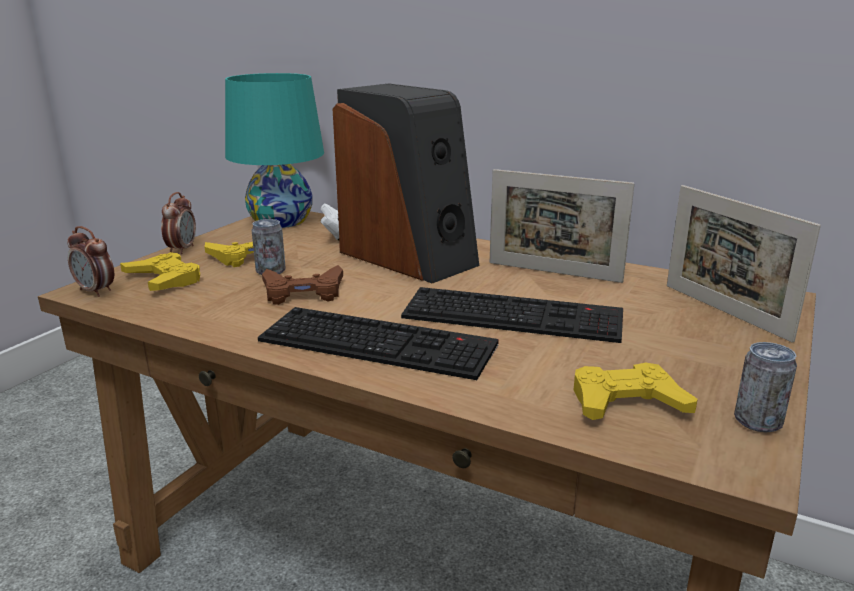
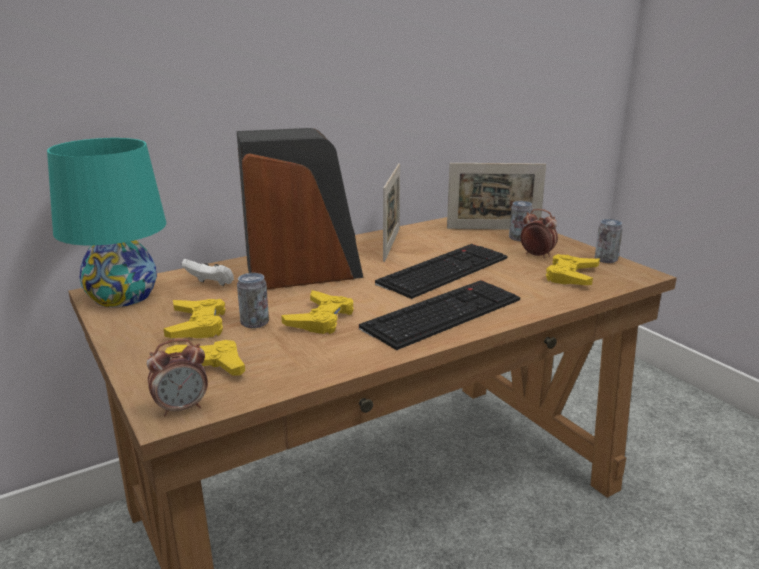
camera: 60 degrees left, 0 degrees up
alarm clock [161,192,196,254] -> alarm clock moved to [521,209,558,258]
brown game controller [262,265,343,305] -> yellow game controller [281,290,353,334]
picture frame [490,169,635,283] -> picture frame turned 45 degrees counterclockwise [383,163,400,262]
none -> can [509,201,533,241]

